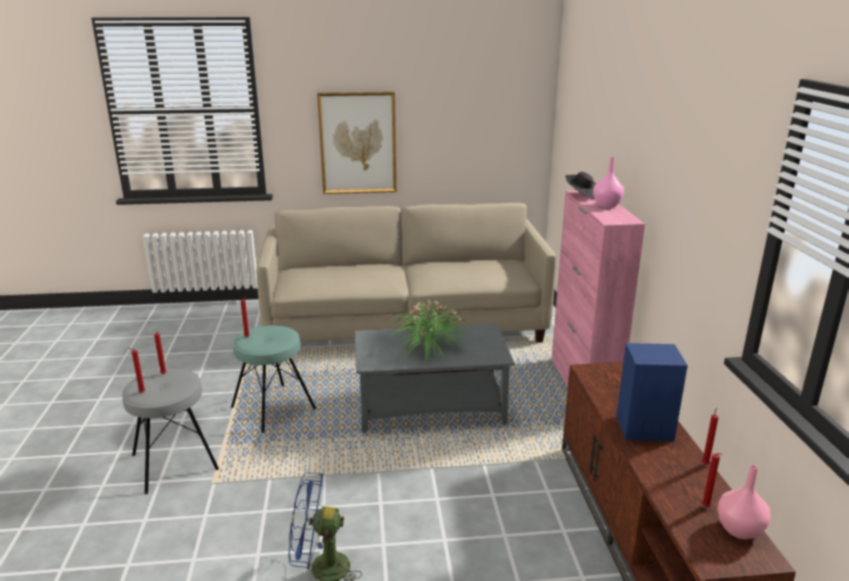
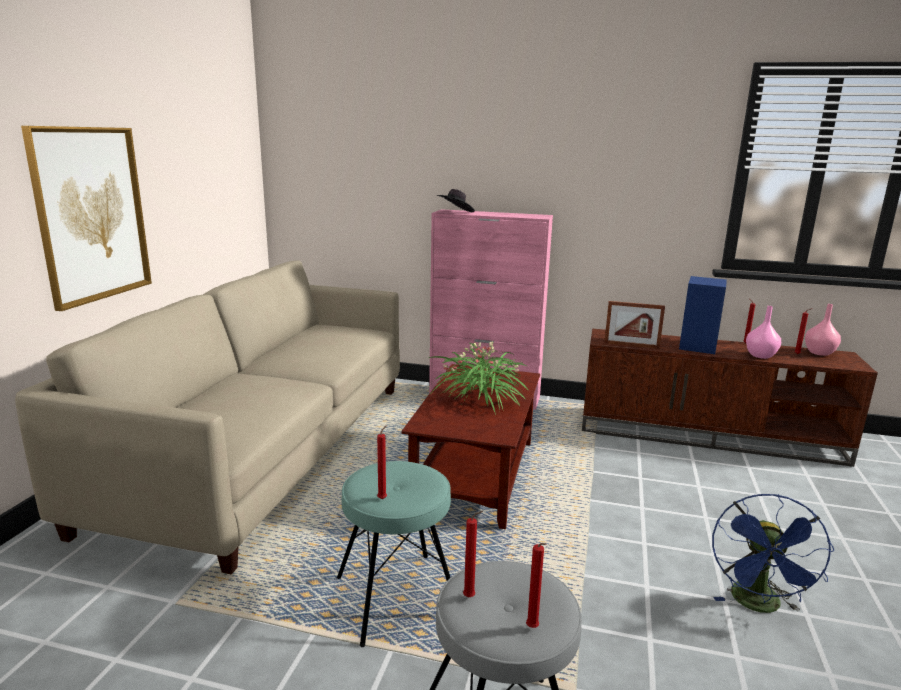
camera: 70 degrees left, 5 degrees down
grey coffee table [355,324,515,433] -> brown coffee table [402,364,540,529]
pink vase [593,157,624,208] -> pink vase moved to [746,306,781,359]
none -> picture frame [604,301,665,349]

